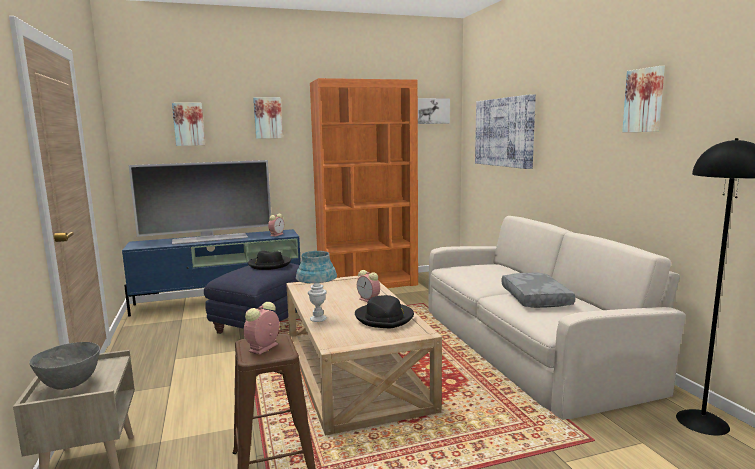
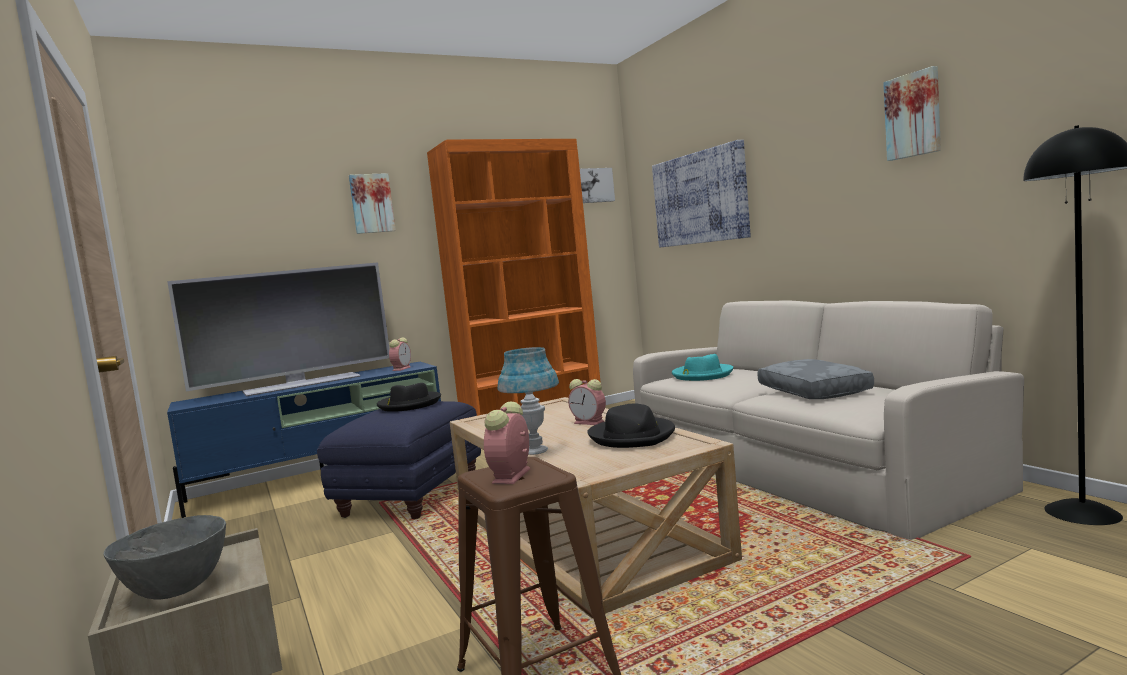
camera: 10 degrees left, 5 degrees down
picture [172,103,205,146] -> none
none -> turquoise hat [672,354,733,381]

